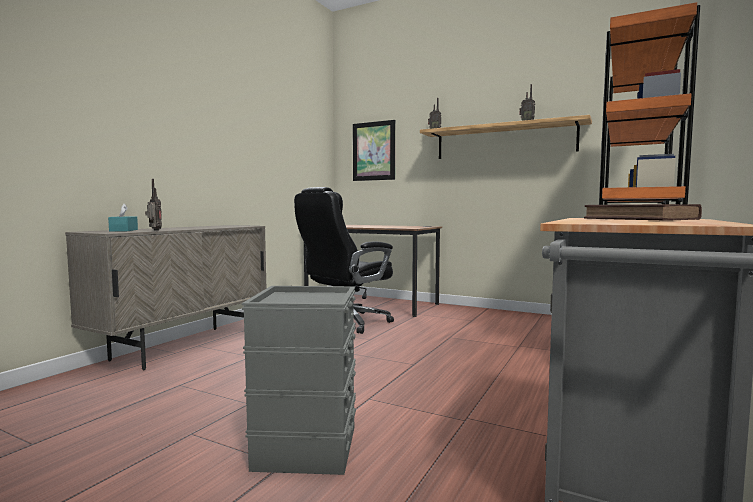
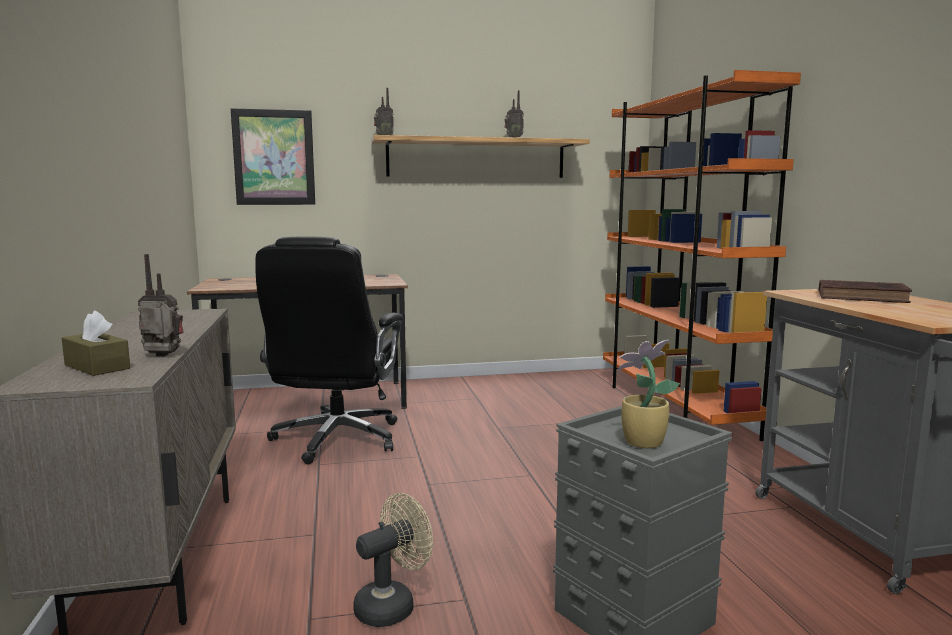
camera: 40 degrees left, 5 degrees up
turquoise tissue box [108,204,138,232] -> brown tissue box [62,310,130,376]
none -> beige fan [353,493,433,627]
none -> potted plant [618,340,680,448]

